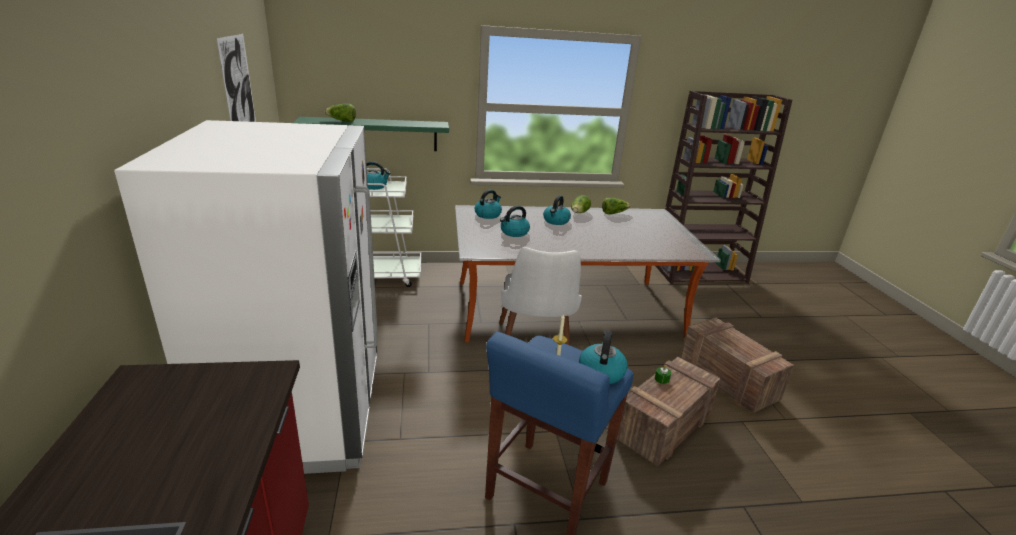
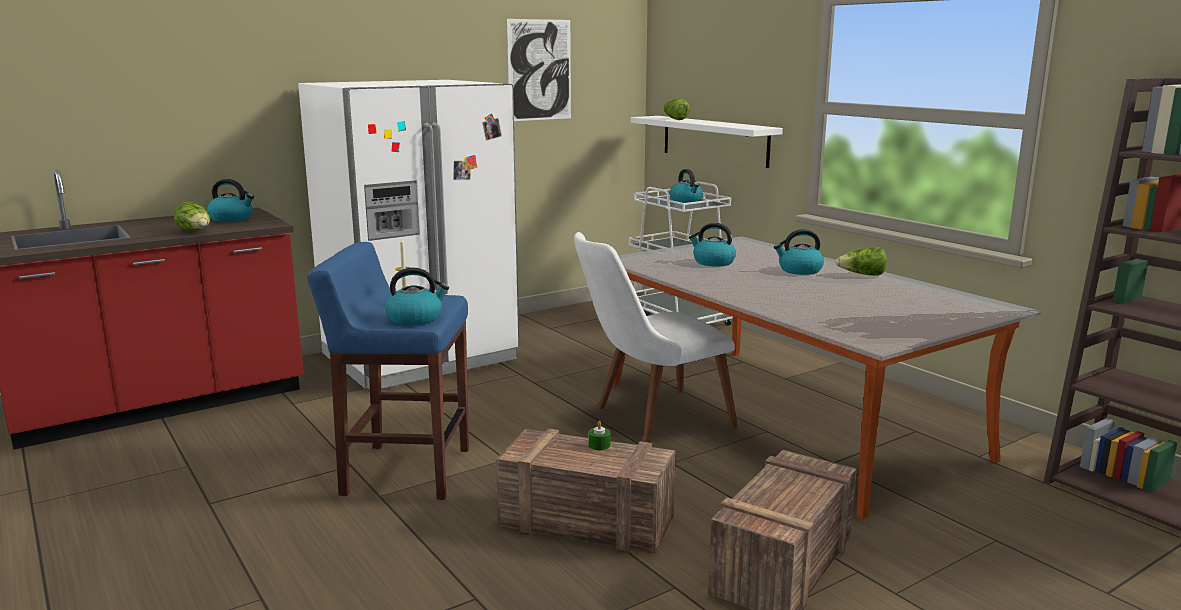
camera: 65 degrees right, 10 degrees down
green shelf [293,117,449,151] -> white shelf [631,116,783,168]
kettle [475,190,502,219] -> kettle moved to [207,179,254,222]
lettuce [602,198,631,214] -> lettuce moved to [174,202,210,231]

